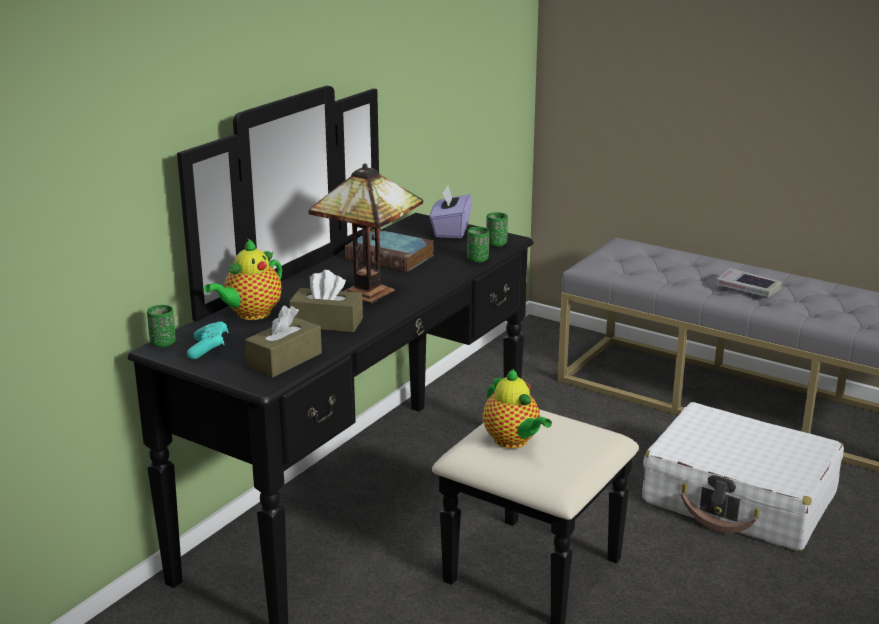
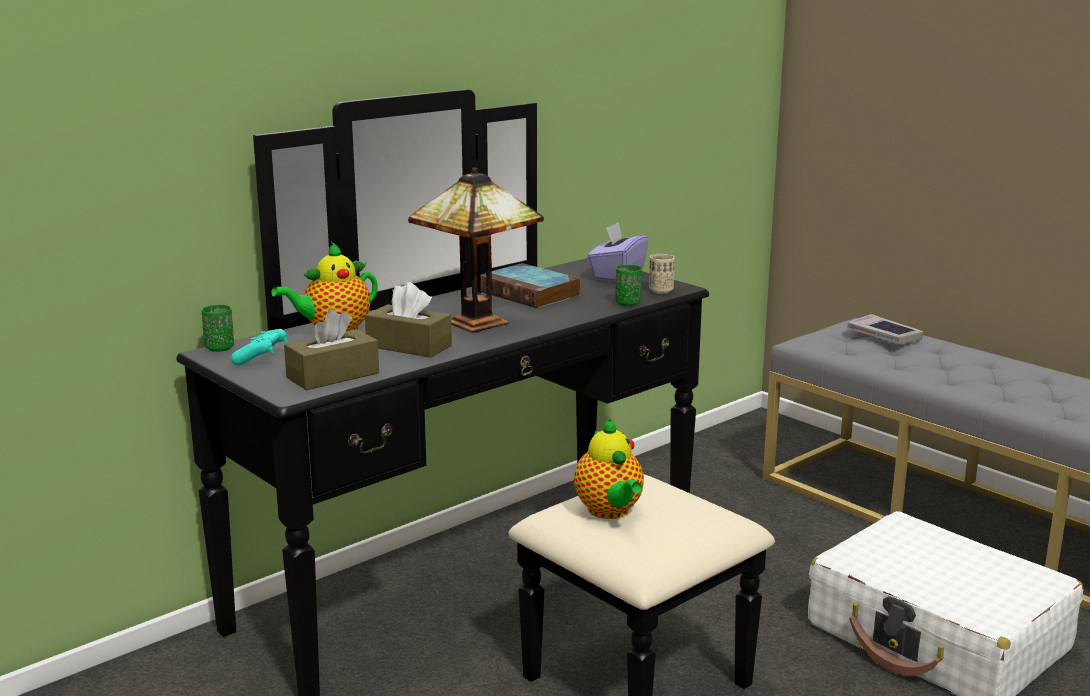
camera: 15 degrees right, 5 degrees down
green cup [486,212,508,247] -> beige cup [649,254,675,294]
book [716,268,782,297] -> book moved to [847,314,923,344]

